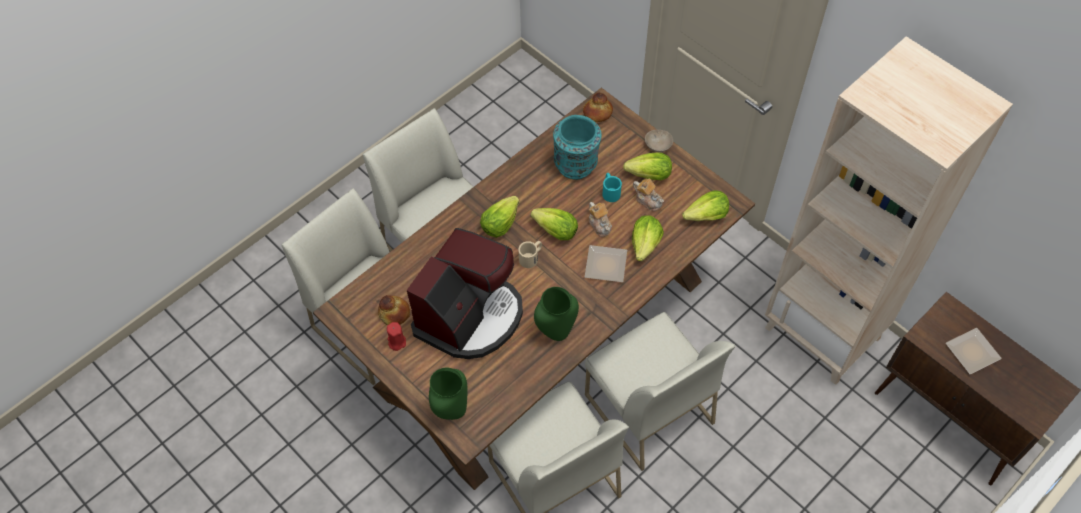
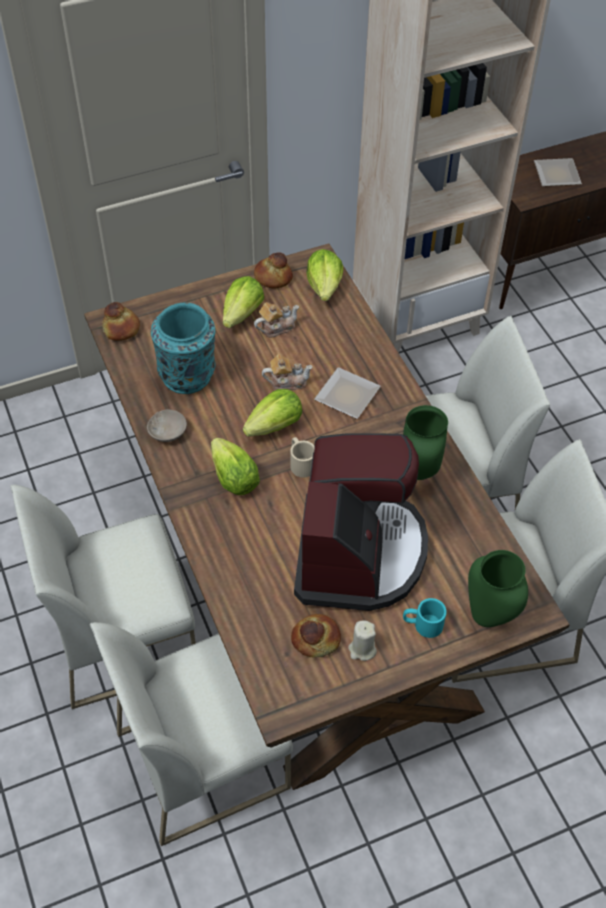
camera: 70 degrees left, 5 degrees down
red candle [387,322,406,351] -> beige candle [348,620,377,661]
coffee machine [407,228,523,359] -> coffee machine turned 45 degrees clockwise [294,433,428,611]
turquoise mug [602,173,622,202] -> turquoise mug moved to [403,598,447,638]
lettuce [632,216,664,262] -> none
beige bowl [645,130,673,152] -> beige bowl moved to [147,410,187,442]
none -> bread [254,252,293,289]

